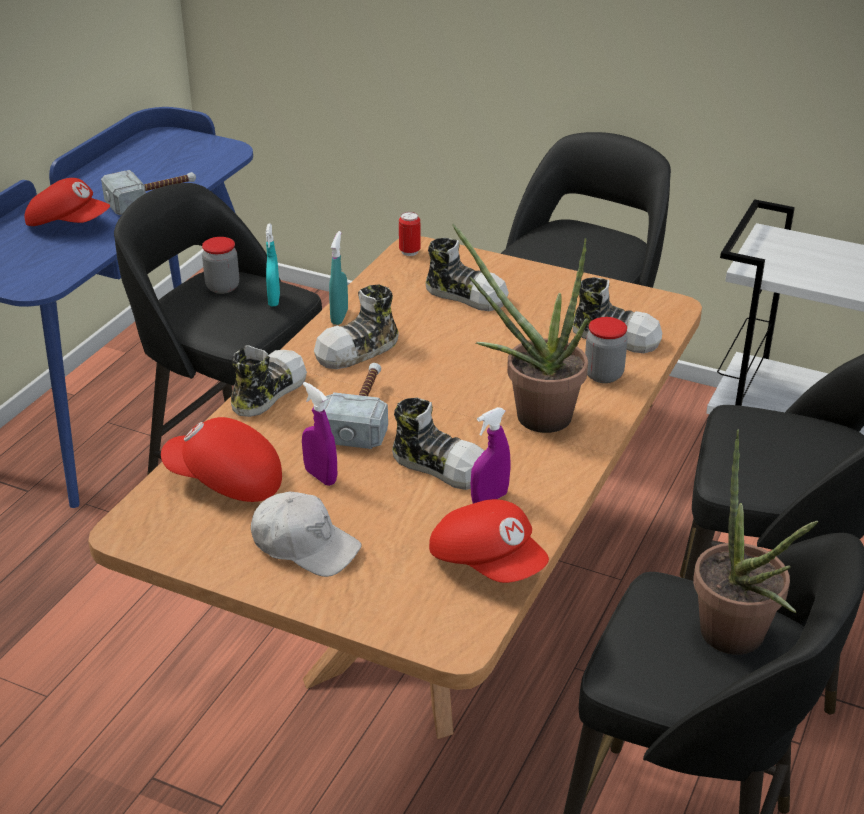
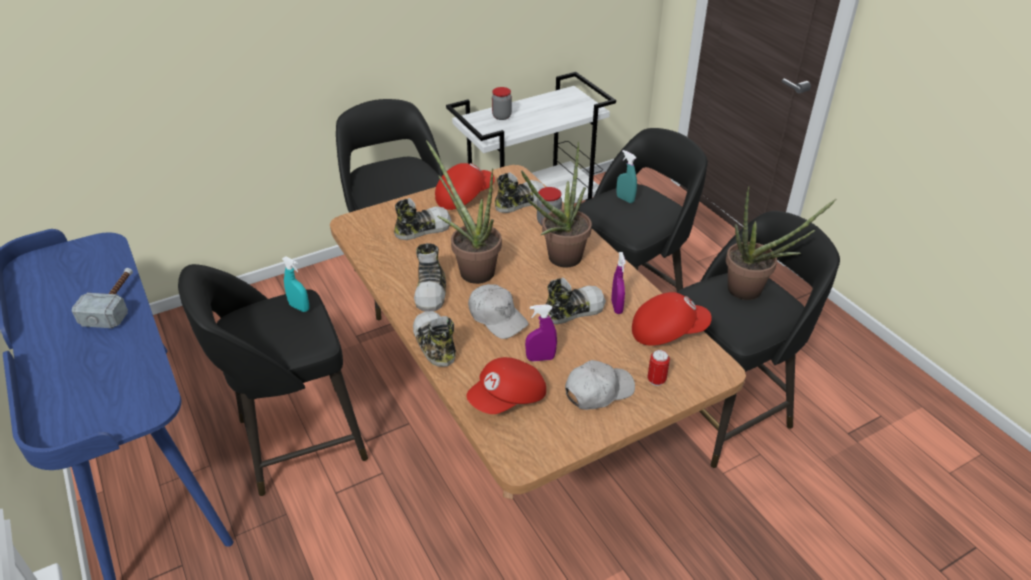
camera: 55 degrees left, 5 degrees up
red cap [25,178,110,226] -> red cap moved to [435,163,495,210]
jar [202,237,239,294] -> jar moved to [492,87,512,120]
hammer [324,363,388,449] -> white cap [468,284,529,339]
turquoise spray bottle [329,231,348,325] -> turquoise spray bottle moved to [616,150,637,203]
can [399,212,421,256] -> can moved to [648,350,670,386]
none -> potted plant [426,140,502,284]

